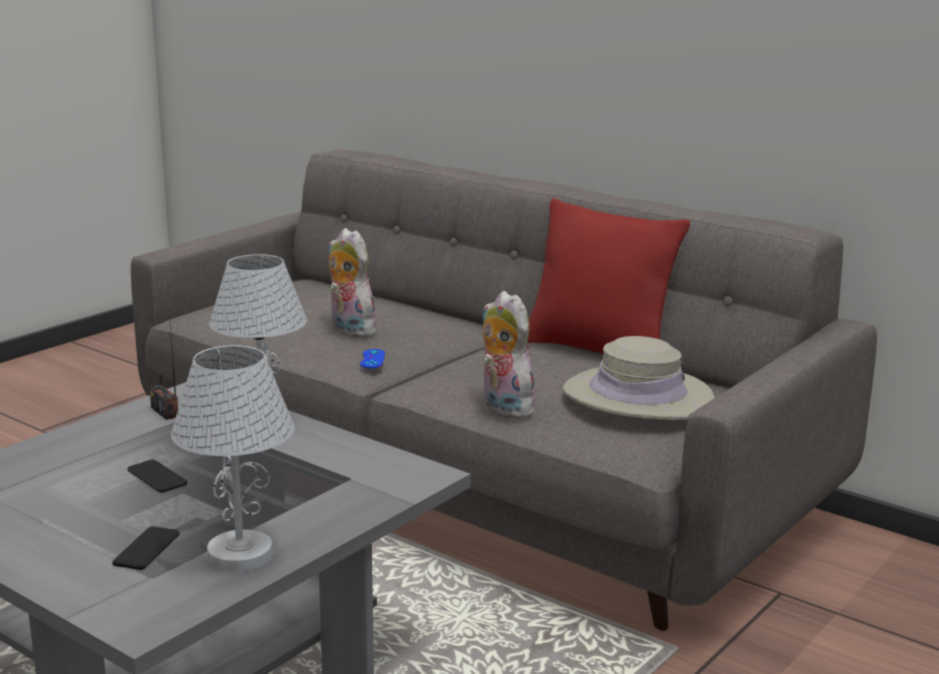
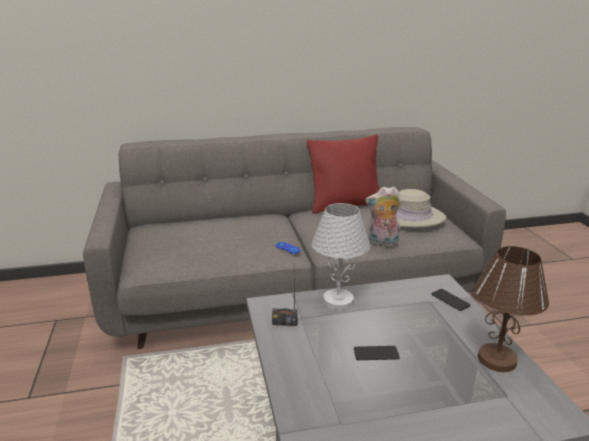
camera: 50 degrees left, 5 degrees up
phone [113,526,180,570] -> phone moved to [432,289,471,311]
white table lamp [171,345,295,572] -> brown table lamp [474,246,549,372]
plush toy [328,228,379,337] -> none

